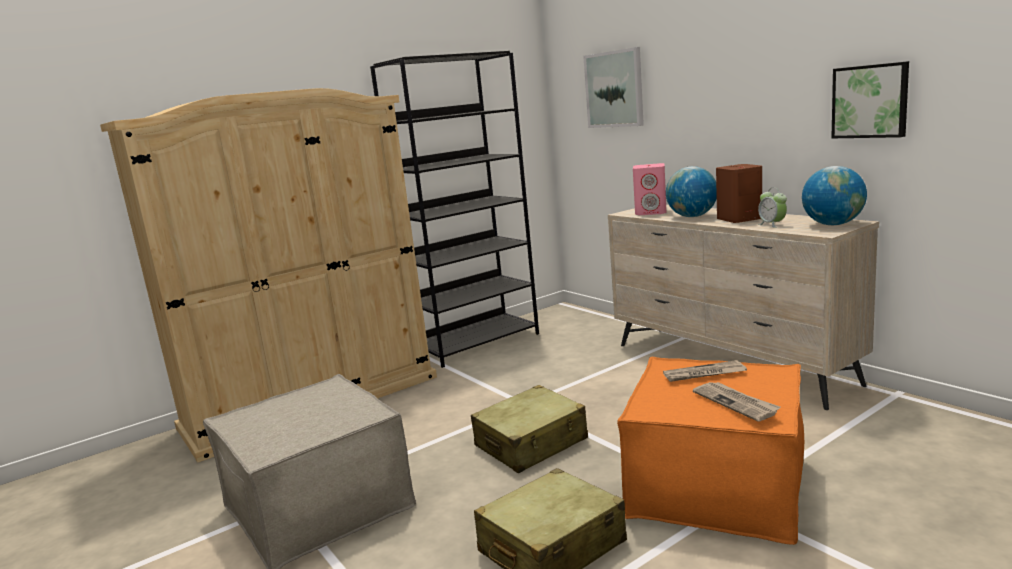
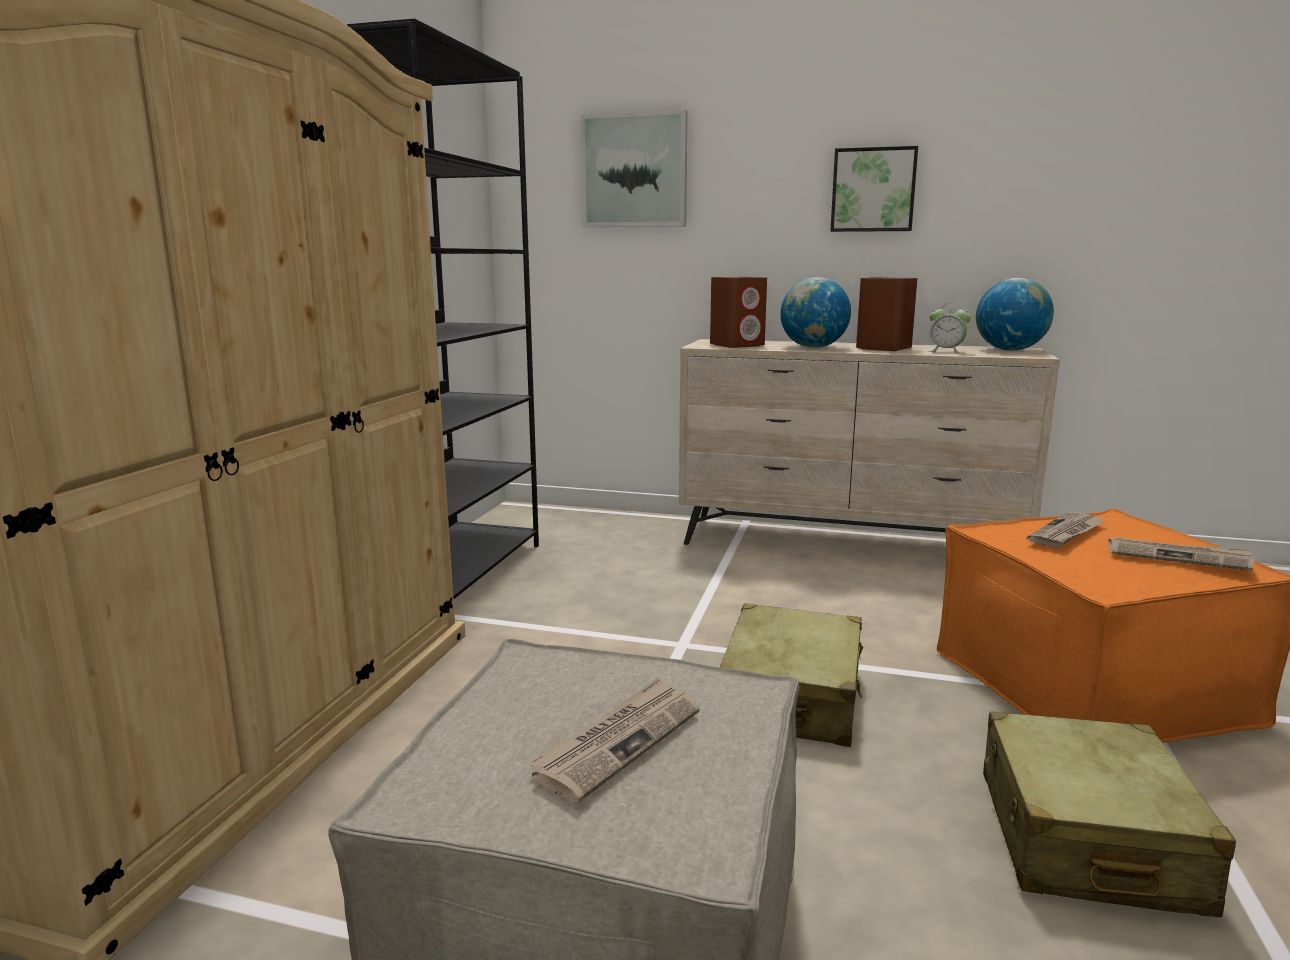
camera: 40 degrees left, 0 degrees up
pink speaker [633,163,666,215] -> brown speaker [710,277,767,348]
picture [831,61,909,138] -> picture moved to [830,146,918,232]
none -> newspaper [529,678,700,803]

